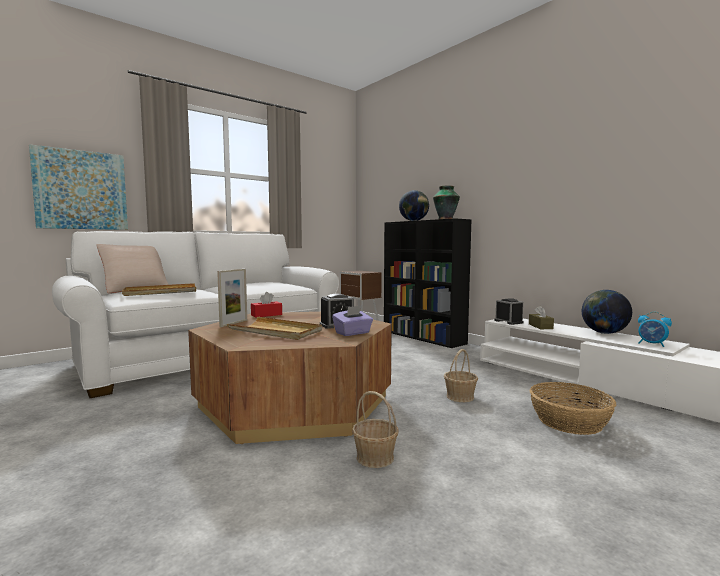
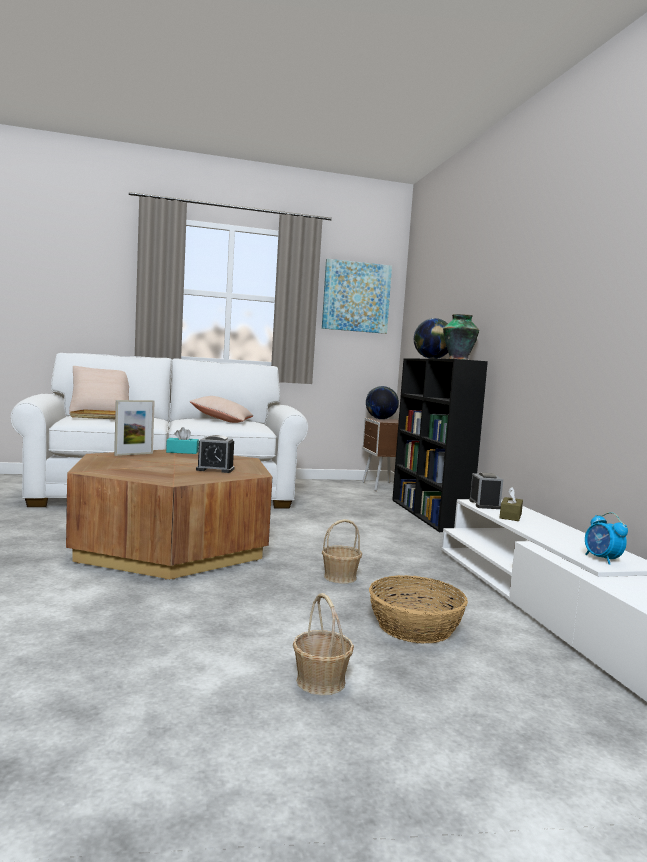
camera: 25 degrees right, 0 degrees up
picture [29,144,128,230] -> picture moved to [322,259,392,334]
beige tray [227,317,322,340] -> none
red tissue box [251,292,282,318] -> turquoise tissue box [166,427,199,454]
purple tissue box [332,306,373,336] -> none
basket [352,391,399,468] -> basket moved to [293,593,354,695]
globe [582,290,632,334] -> globe moved to [366,386,399,419]
none -> beige pillow [190,396,253,423]

